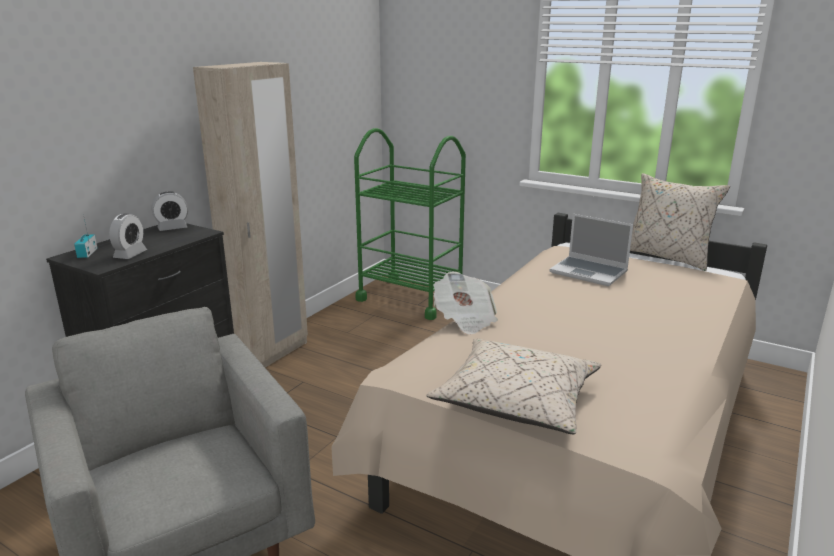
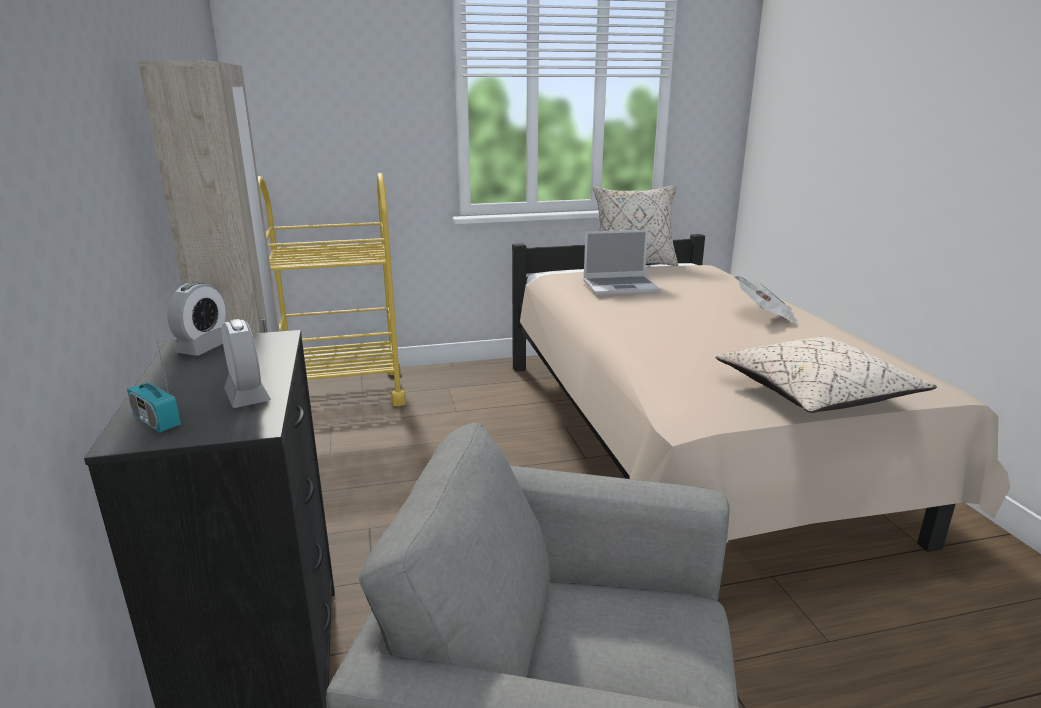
camera: 45 degrees left, 0 degrees up
green cart [354,128,466,320] -> yellow cart [258,173,406,406]
newspaper [434,272,498,335] -> newspaper moved to [734,275,800,324]

